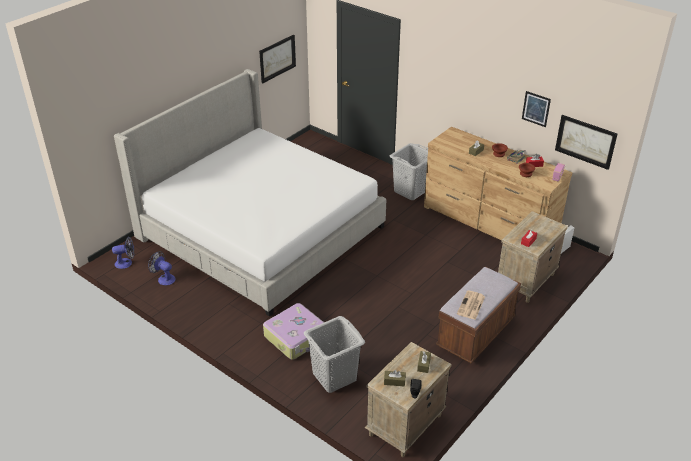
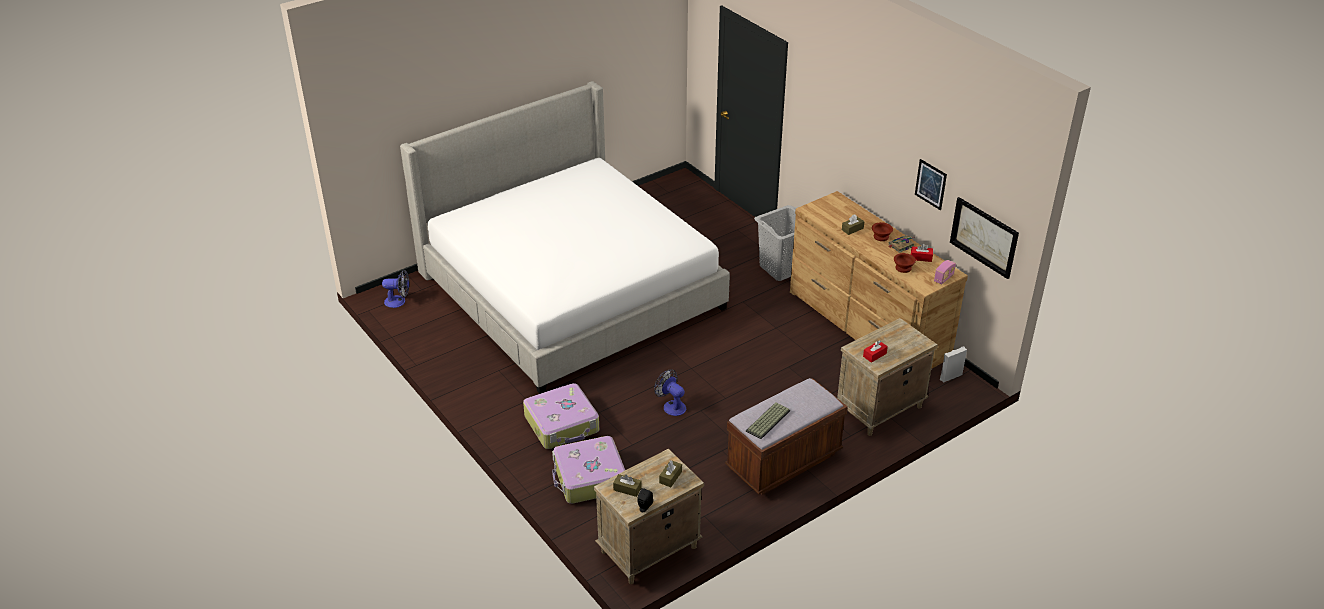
camera: 15 degrees right, 0 degrees up
fan [148,251,176,285] -> fan moved to [654,369,686,416]
picture [259,35,296,83] -> none
grey laundry basket [304,316,365,393] -> suitcase [552,436,625,504]
newspaper [457,290,485,320] -> keyboard [746,402,790,439]

